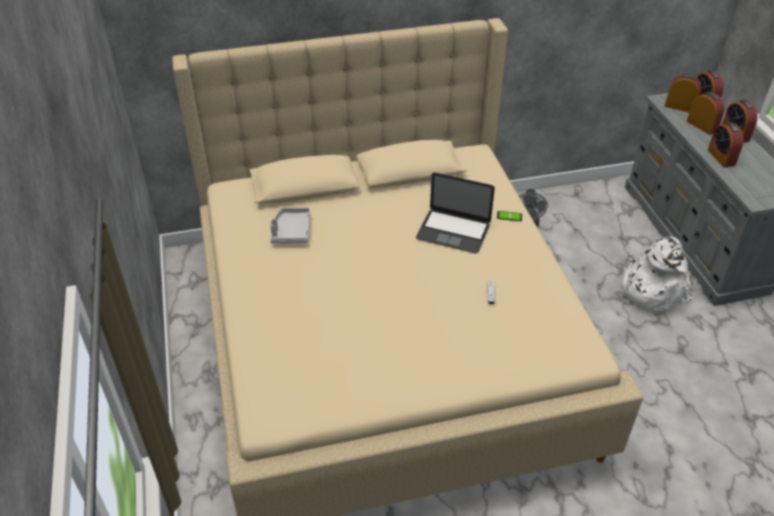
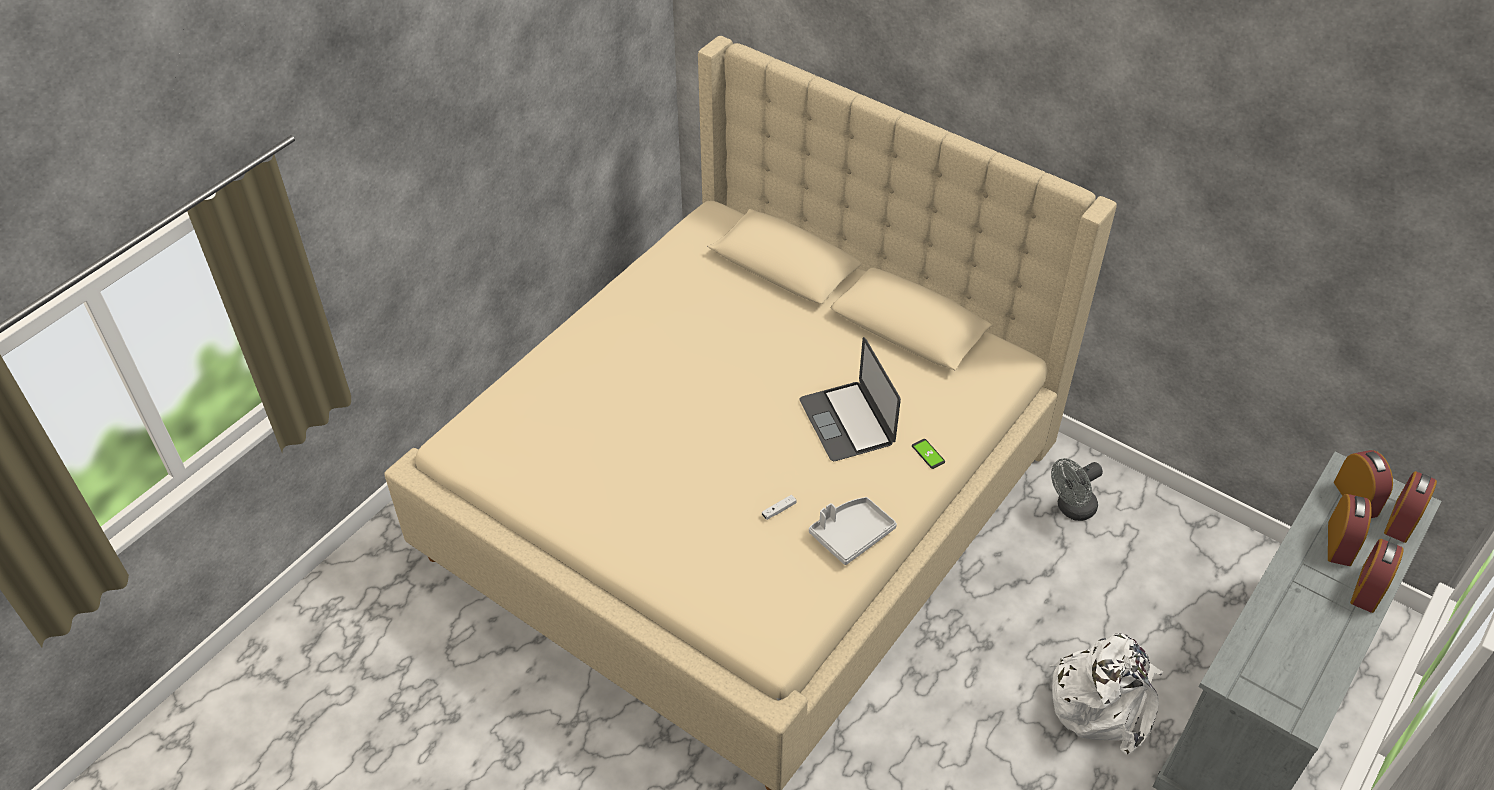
camera: 50 degrees right, 5 degrees up
grey tray [270,208,311,244] -> grey tray moved to [809,497,897,565]
alarm clock [708,122,743,168] -> none

